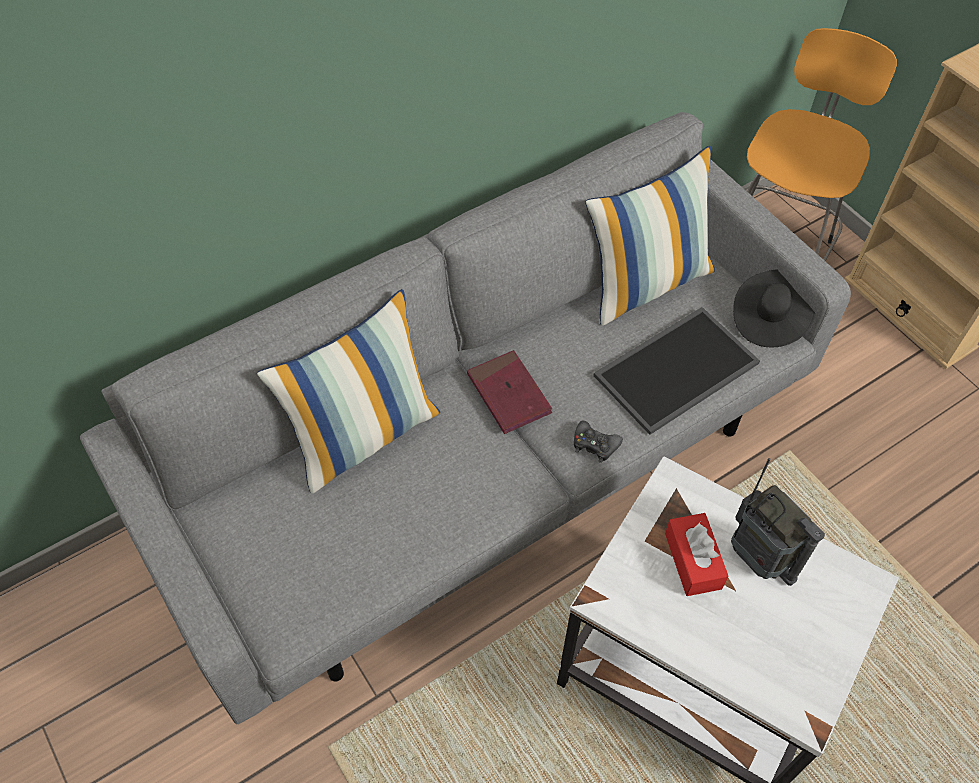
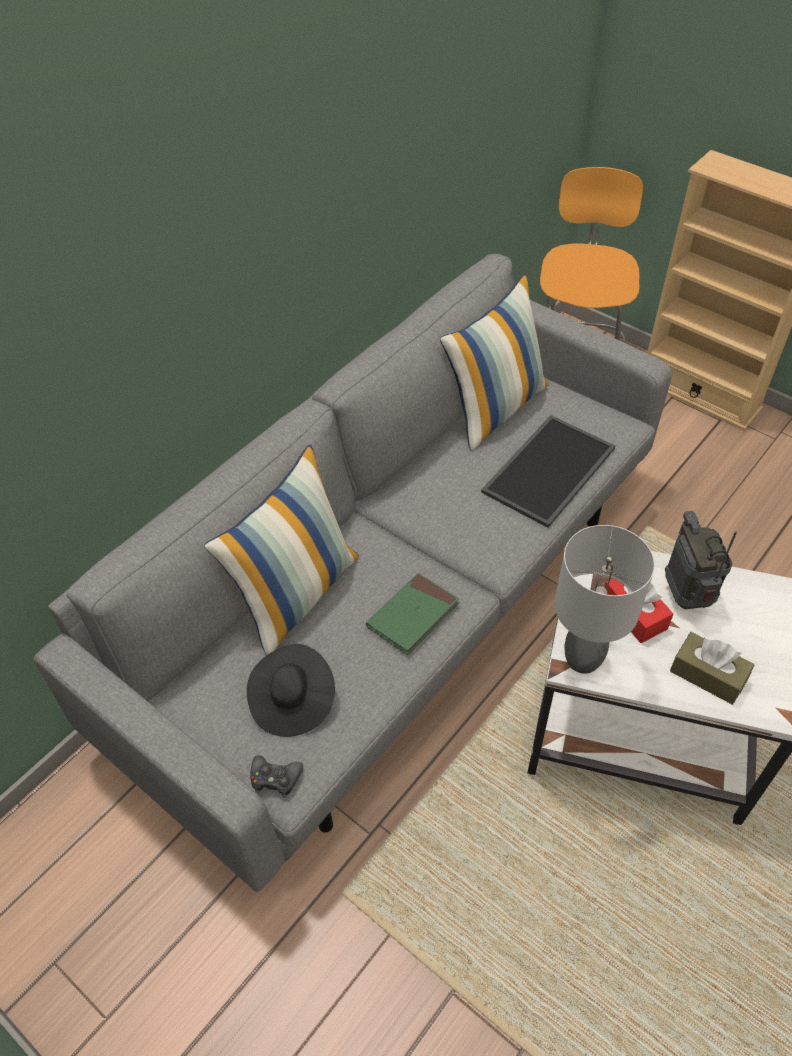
camera: 15 degrees left, 5 degrees down
red book [467,350,552,434] -> none
black game controller [574,420,623,463] -> black game controller moved to [250,755,303,798]
radio [731,458,825,586] -> radio turned 135 degrees counterclockwise [665,511,737,609]
black hat [733,269,816,347] -> black hat moved to [247,644,335,737]
none -> green book [366,573,459,655]
none -> grey table lamp [555,525,655,674]
none -> brown tissue box [670,632,754,705]

